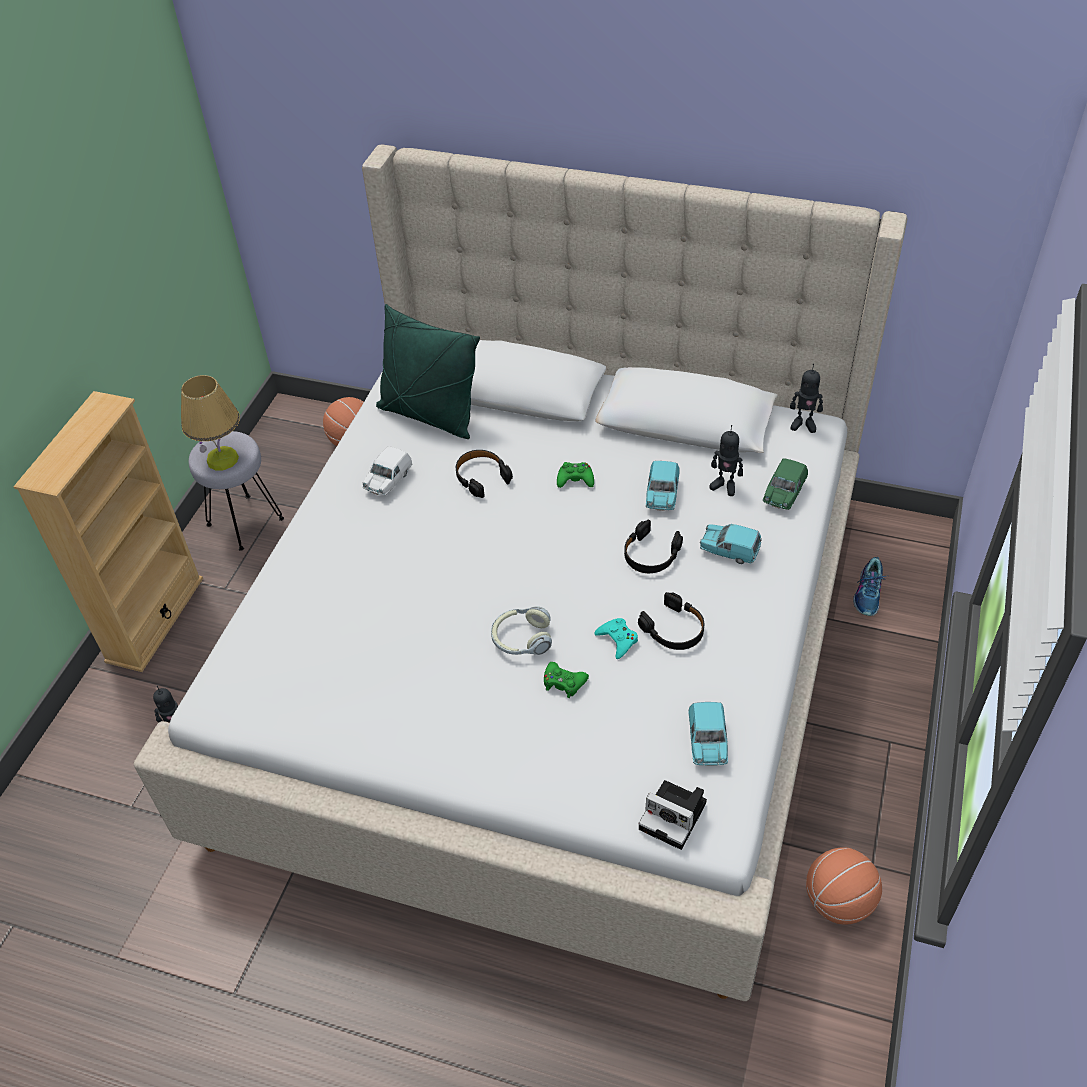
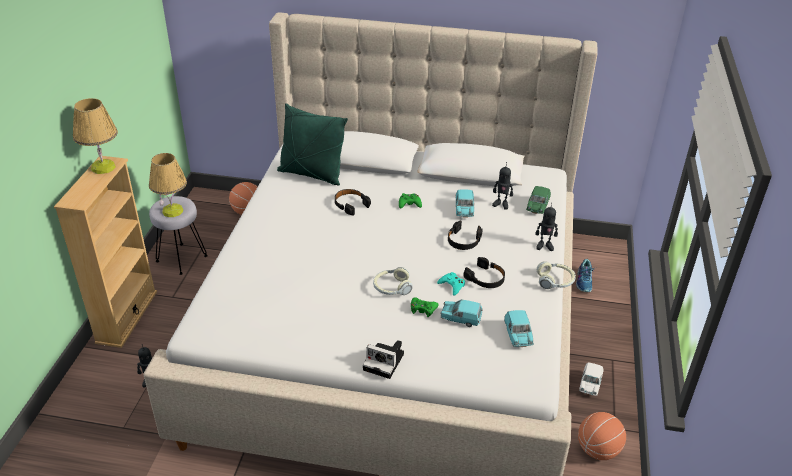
camera: 10 degrees left, 10 degrees down
white toy car [363,446,412,496] -> white toy car moved to [579,363,604,396]
camera [639,780,707,850] -> camera moved to [363,340,404,379]
turquoise toy car [700,524,762,564] -> turquoise toy car moved to [440,300,482,327]
toy robot [790,364,823,433] -> toy robot moved to [535,202,558,251]
none -> table lamp [73,98,118,174]
none -> headphones [537,261,576,289]

